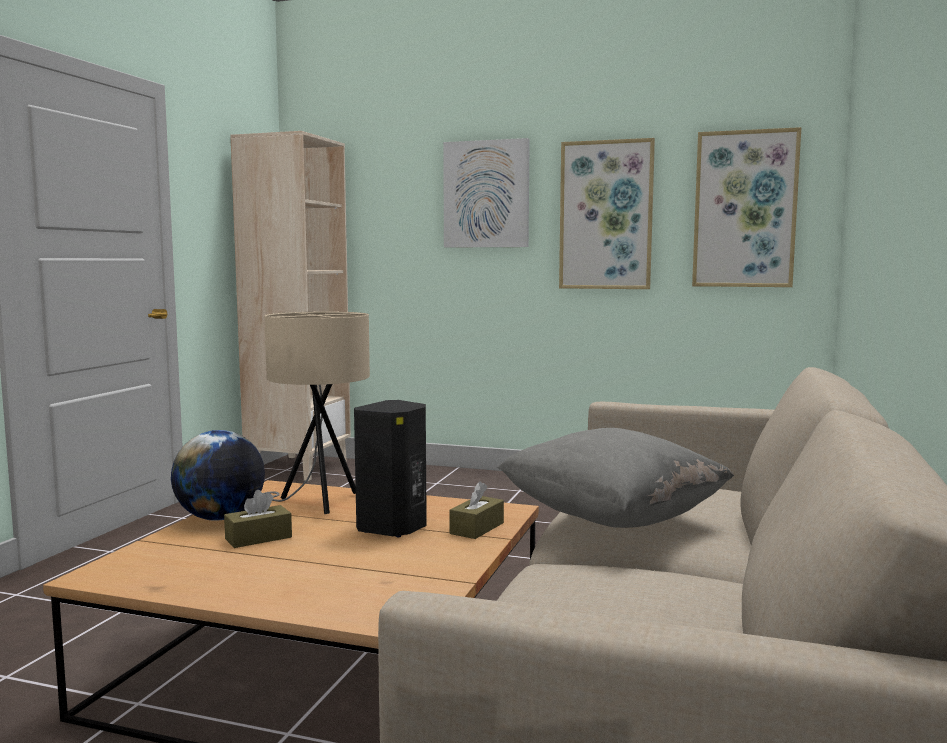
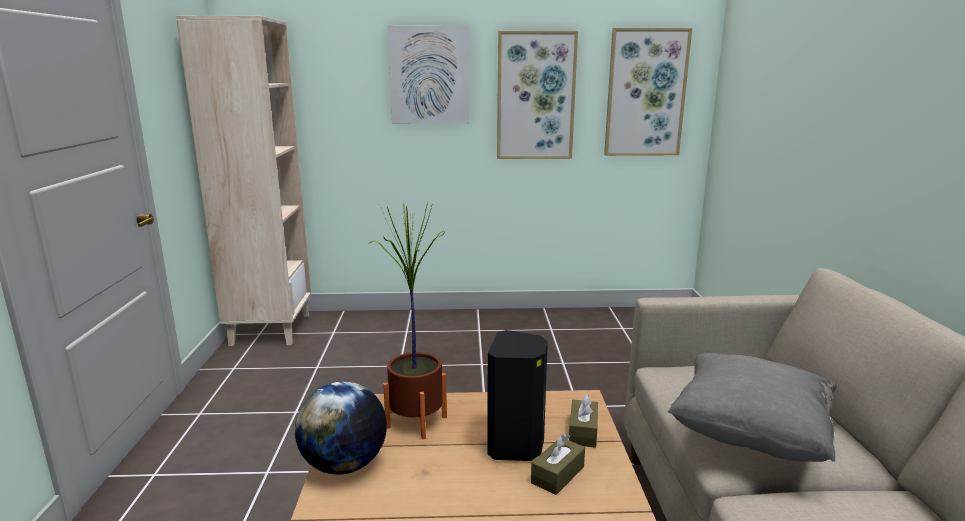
camera: 20 degrees left, 10 degrees up
brown tissue box [224,490,292,548] -> brown tissue box moved to [531,433,585,495]
beige table lamp [264,312,370,514] -> potted plant [369,201,447,440]

